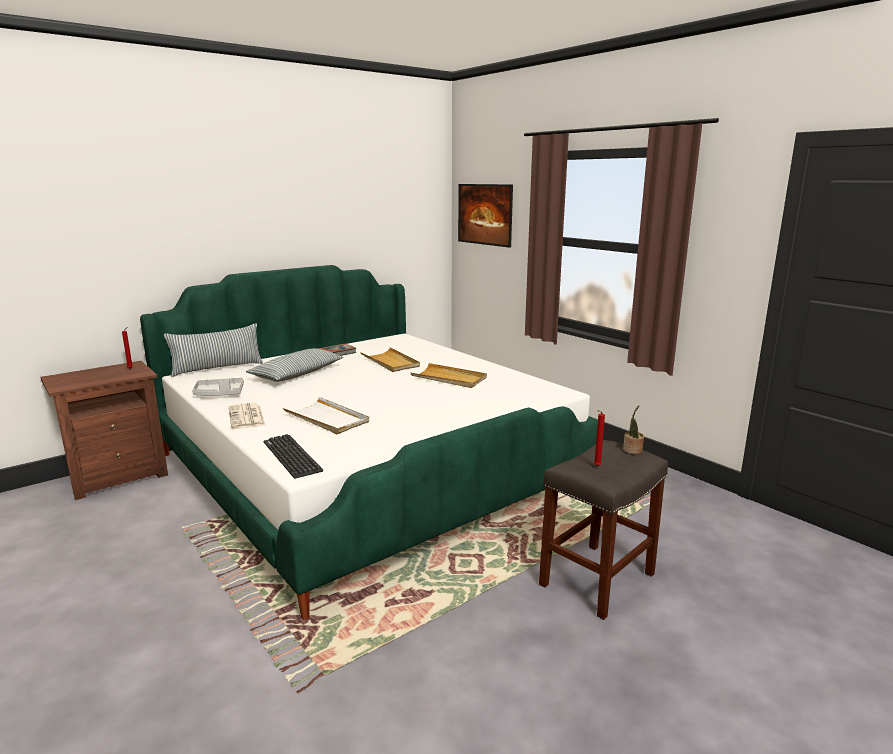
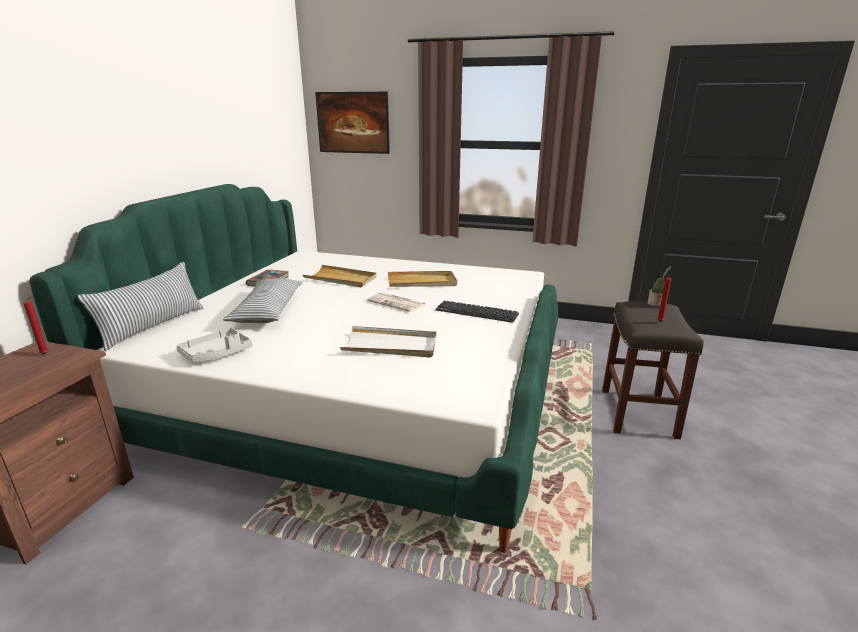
camera: 35 degrees left, 5 degrees up
newspaper [229,403,265,429] -> newspaper moved to [367,292,426,312]
keyboard [264,434,323,479] -> keyboard moved to [436,301,519,323]

